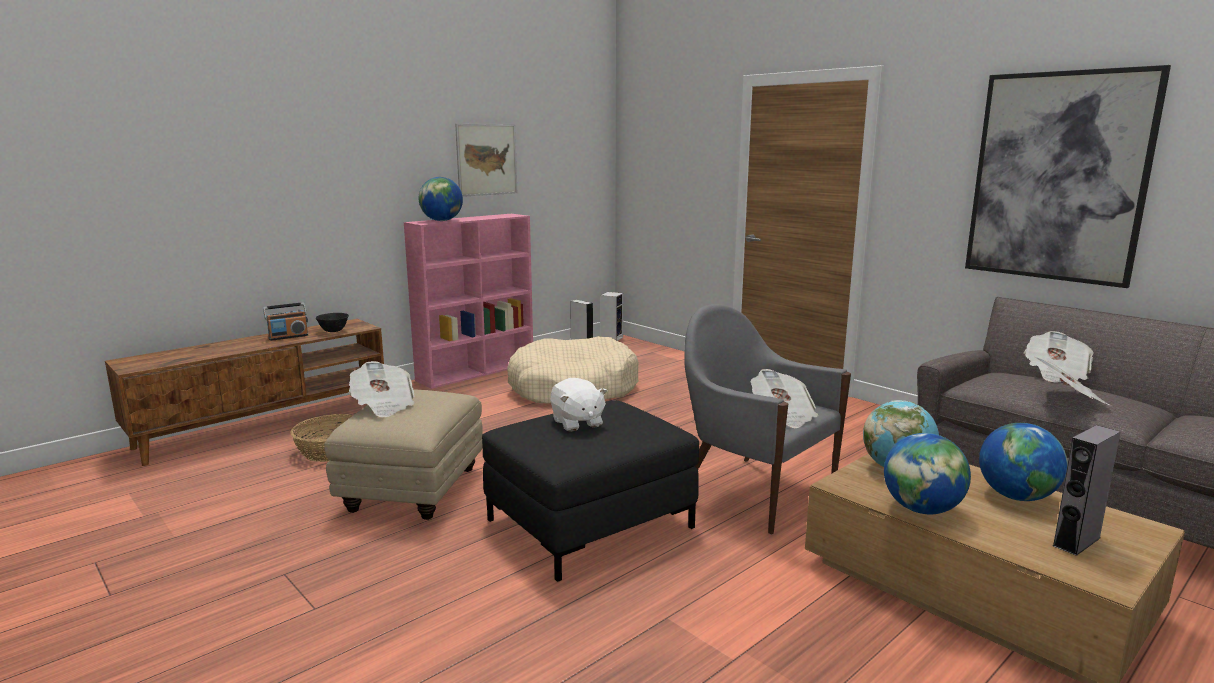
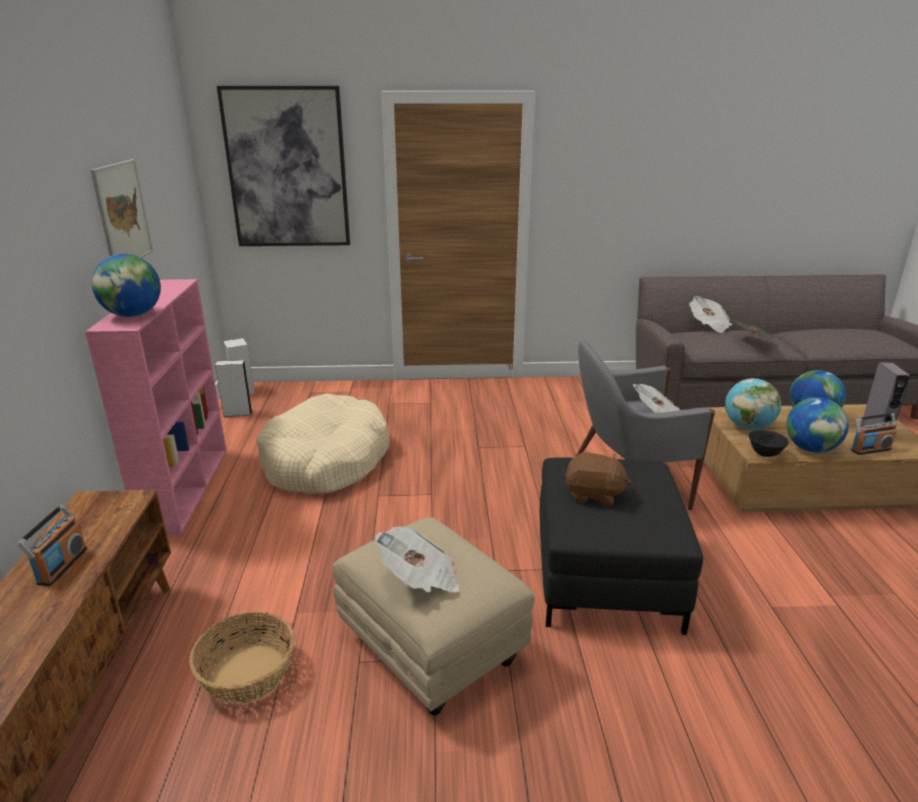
camera: 50 degrees left, 10 degrees up
black bowl [316,313,349,332] -> black bowl moved to [749,430,789,457]
white plush toy [550,378,607,432] -> brown plush toy [565,452,631,506]
picture [965,65,1171,288] -> picture moved to [217,86,350,246]
none -> radio [851,413,897,455]

